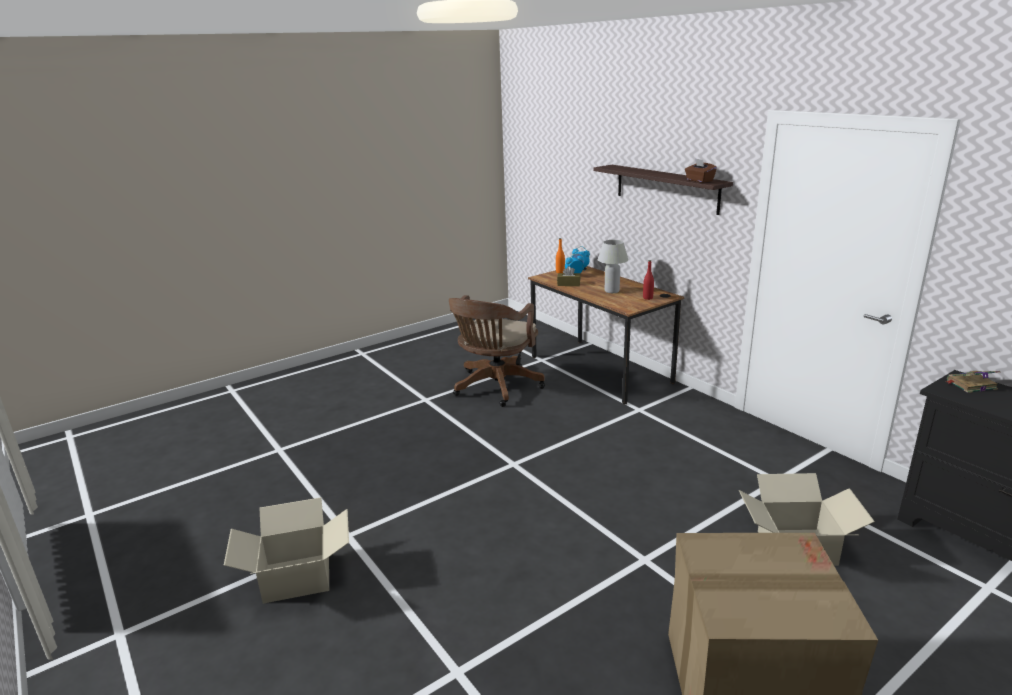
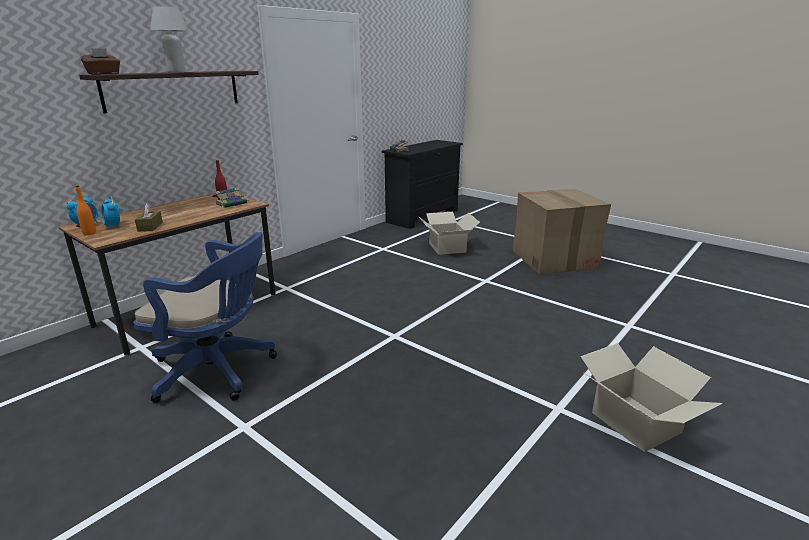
camera: 105 degrees left, 0 degrees up
brown office chair [449,295,545,407] -> blue office chair [134,232,277,403]
white table lamp [598,240,628,293] -> white table lamp moved to [150,6,188,73]
brown tissue box [685,158,717,183] -> brown tissue box moved to [80,48,120,75]
none -> book [215,188,248,208]

